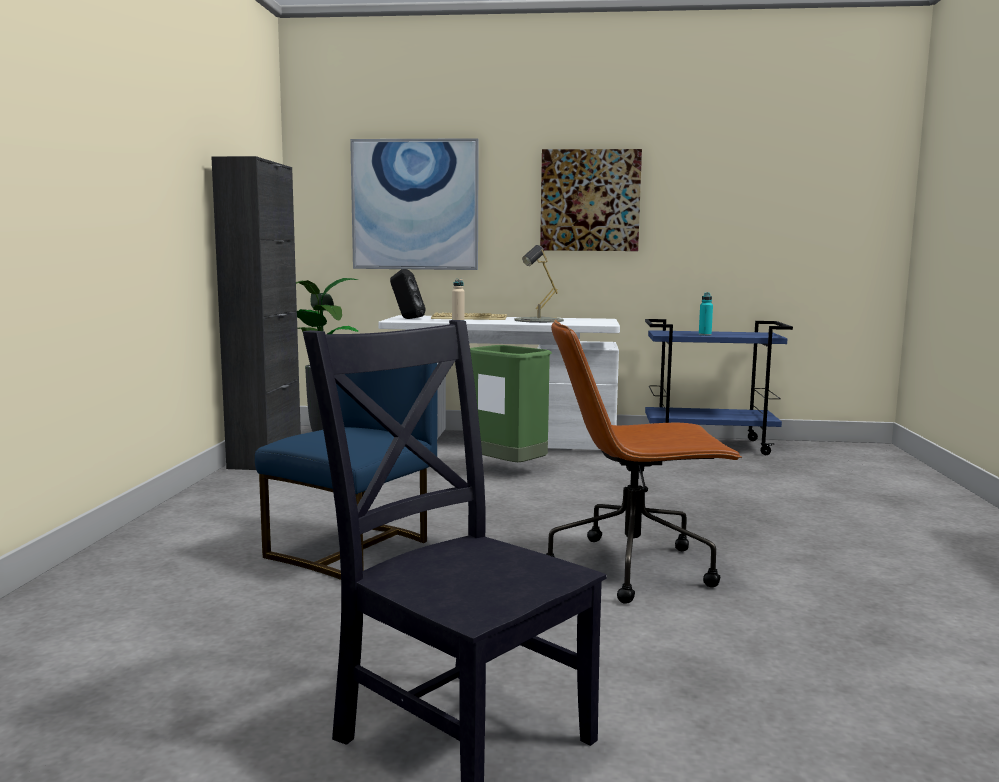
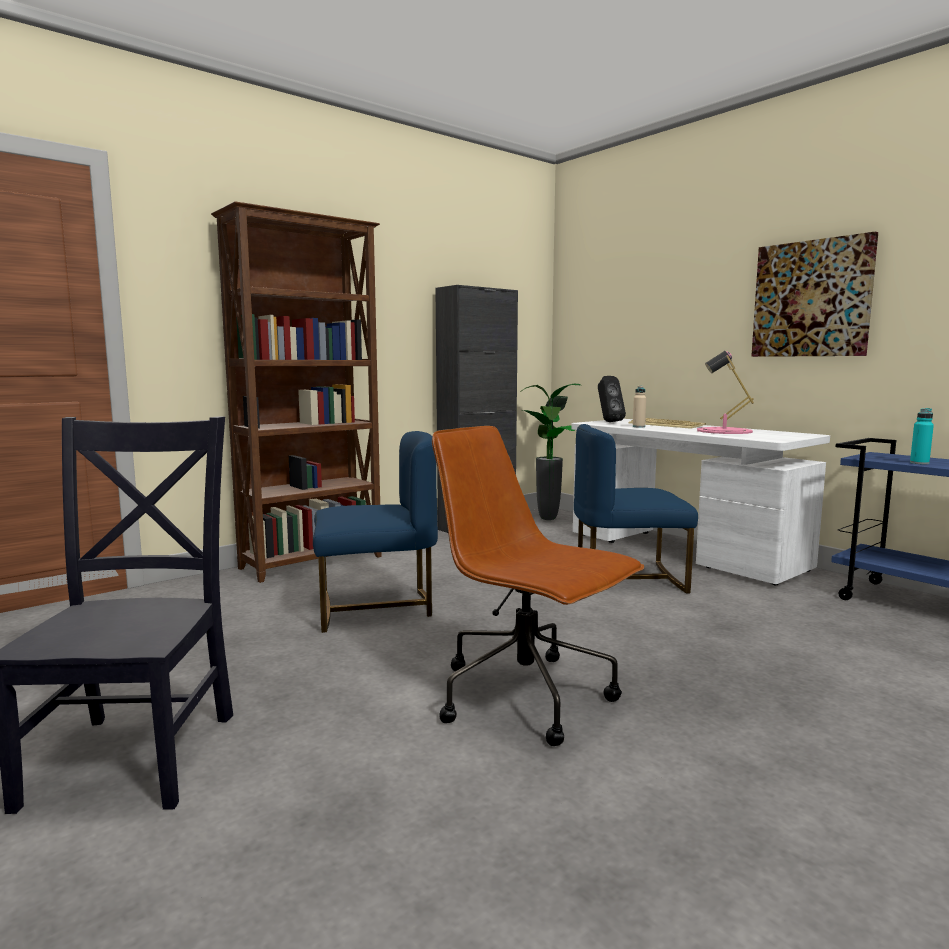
camera: 45 degrees right, 0 degrees up
picture [350,138,479,270] -> none
green trash can [470,345,552,462] -> blue chair [574,424,698,594]
grey table lamp [514,245,564,323] -> pink table lamp [697,351,754,434]
none -> brown bookcase [211,201,382,583]

